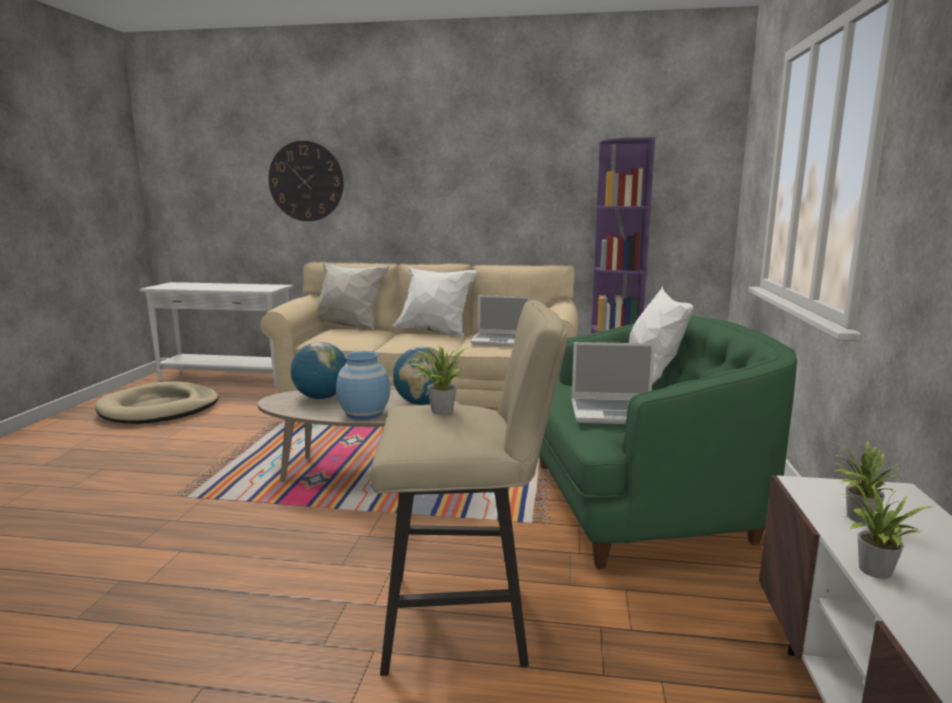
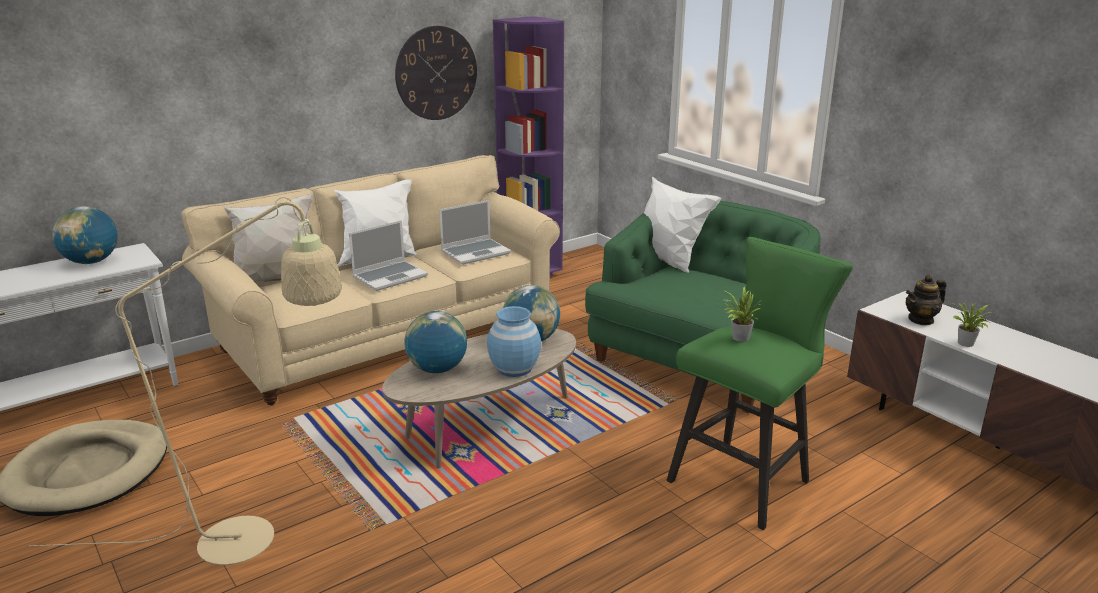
camera: 45 degrees left, 10 degrees up
wall clock [268,141,344,221] -> wall clock moved to [395,26,477,120]
beige stool [370,300,567,676] -> green stool [667,237,853,530]
laptop [572,342,655,424] -> laptop moved to [349,220,428,291]
potted plant [833,441,901,524] -> teapot [906,275,947,325]
none -> beige floor lamp [29,197,342,565]
none -> globe [52,206,118,264]

